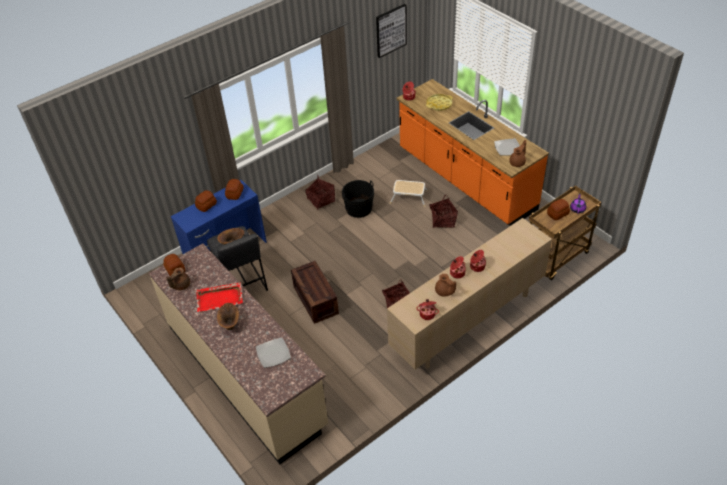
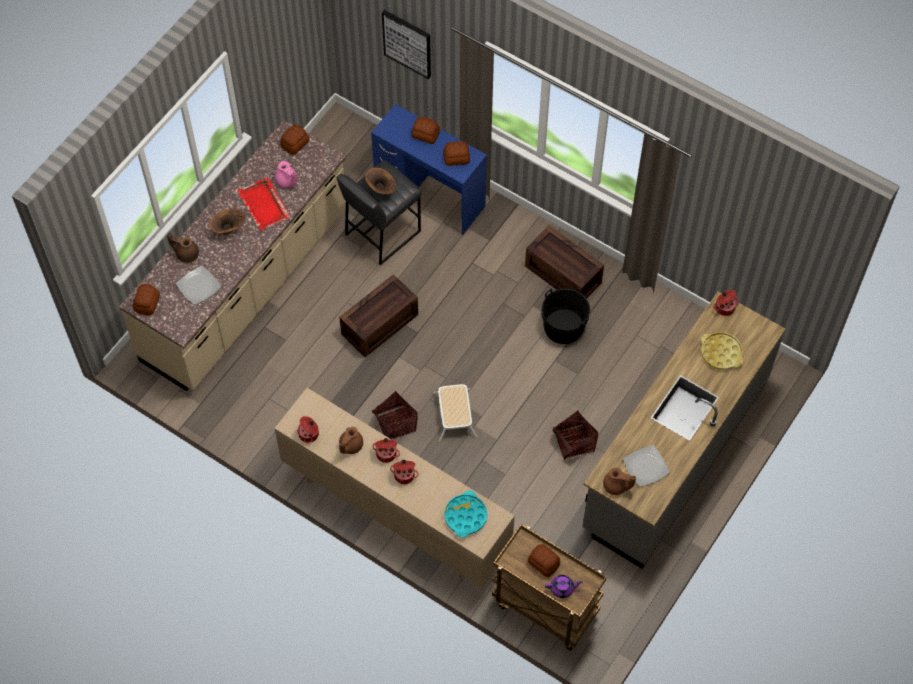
camera: 70 degrees right, 15 degrees up
brown teapot [166,268,190,290] -> brown teapot moved to [167,233,199,263]
basket [305,174,335,210] -> crate [525,226,604,299]
picture [376,4,407,58] -> picture moved to [382,10,431,79]
beige step ladder [390,180,428,207] -> beige step ladder moved to [432,384,478,442]
orange counter [396,79,549,226] -> grey counter [582,291,786,569]
none -> bread [133,284,160,315]
none -> pink teapot [274,161,297,188]
none -> turquoise tray [444,491,487,538]

